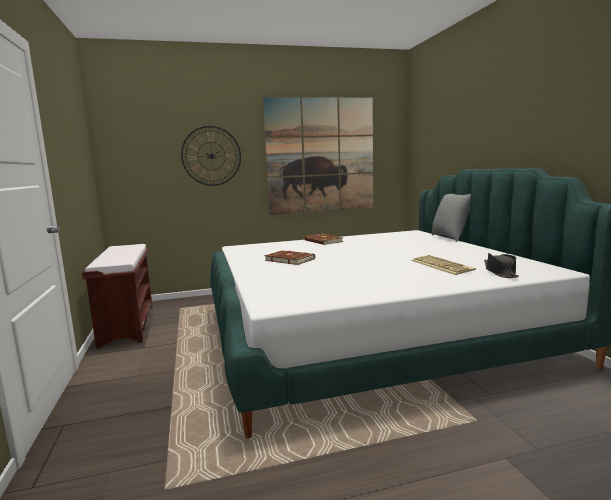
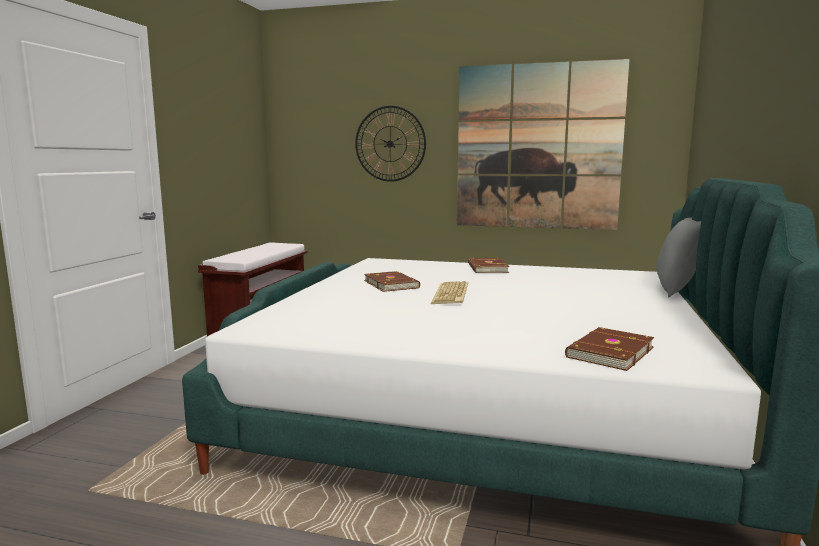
camera: 30 degrees right, 0 degrees up
keyboard [412,255,476,275] -> keyboard moved to [431,281,468,304]
black hat [484,253,519,278] -> brown book [565,327,655,371]

